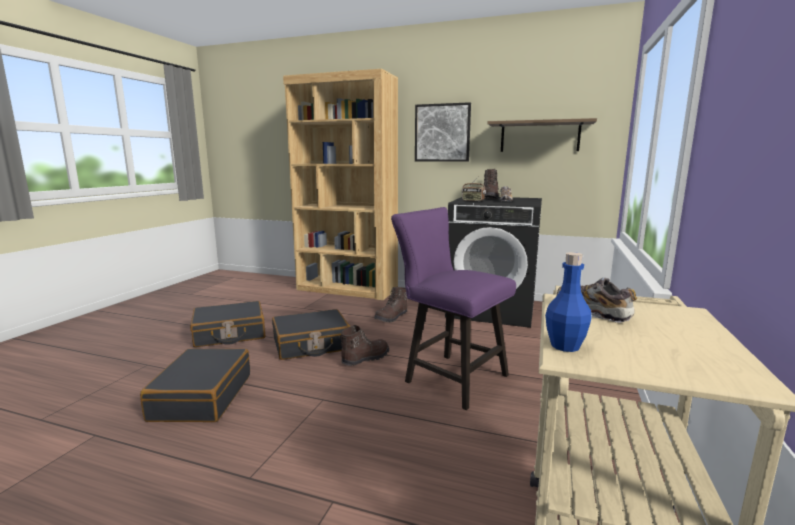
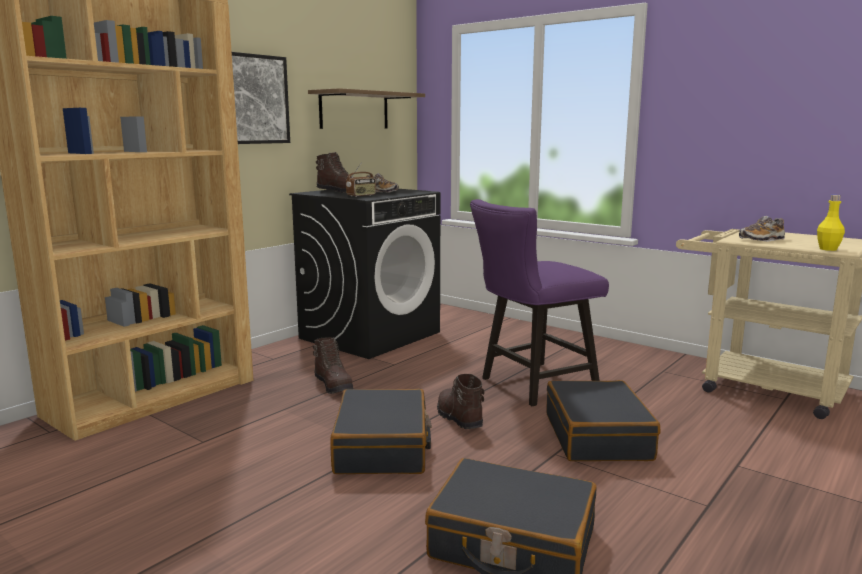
camera: 70 degrees left, 0 degrees up
black suitcase [190,301,265,347] -> black suitcase moved to [546,380,660,461]
blue bottle [545,252,592,352] -> yellow bottle [817,195,845,251]

